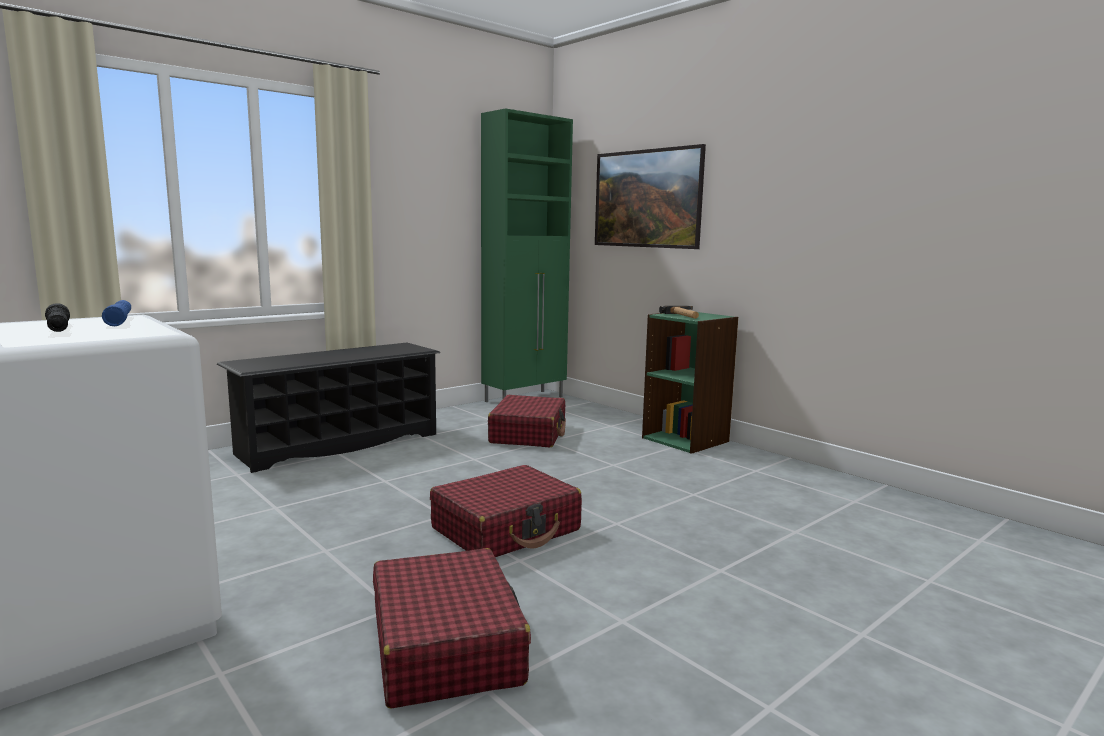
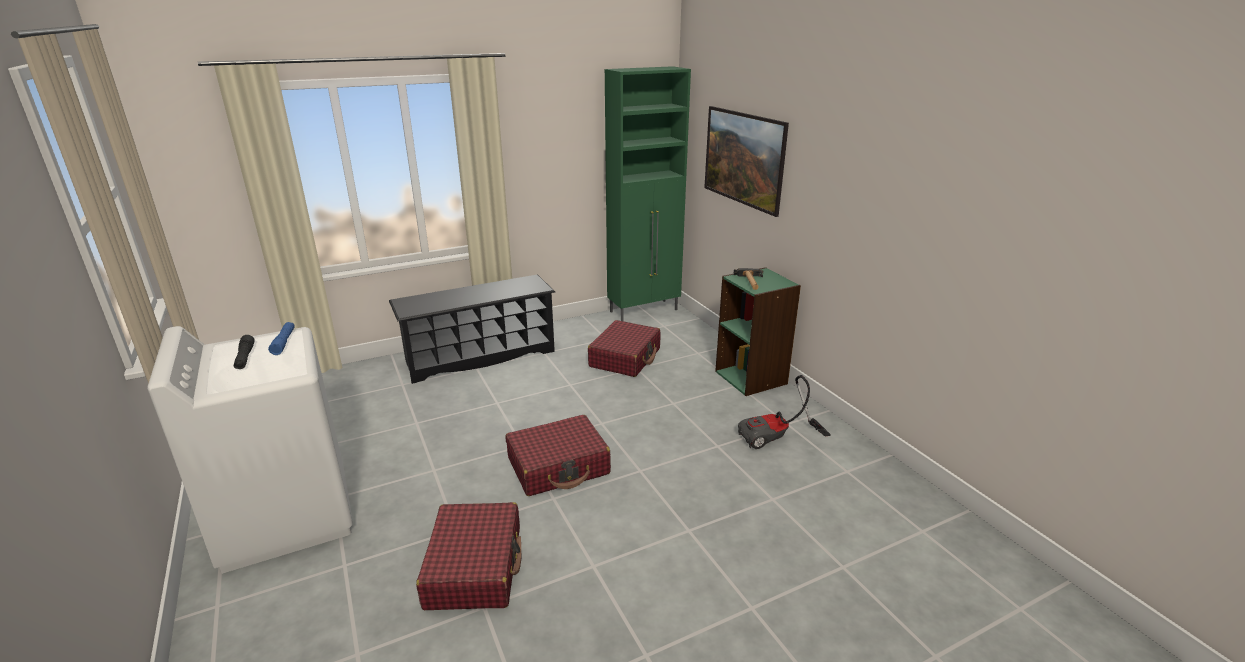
camera: 15 degrees right, 15 degrees up
none -> vacuum cleaner [738,375,831,449]

